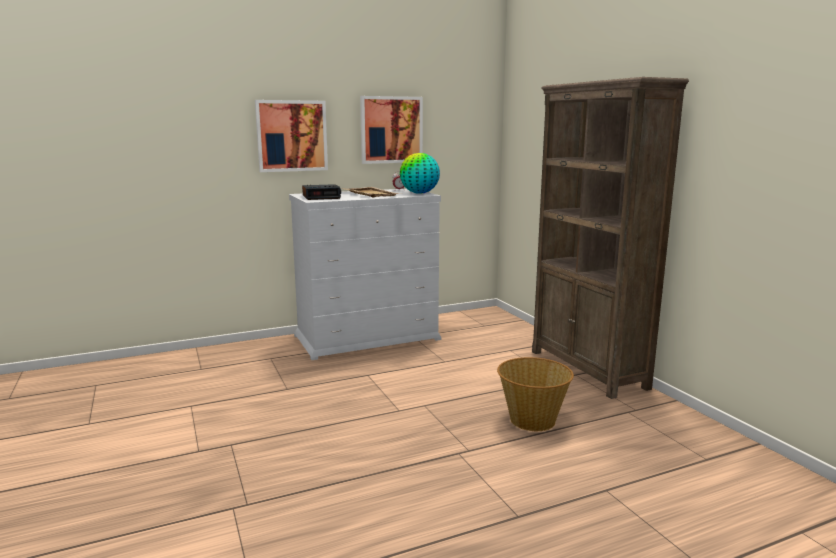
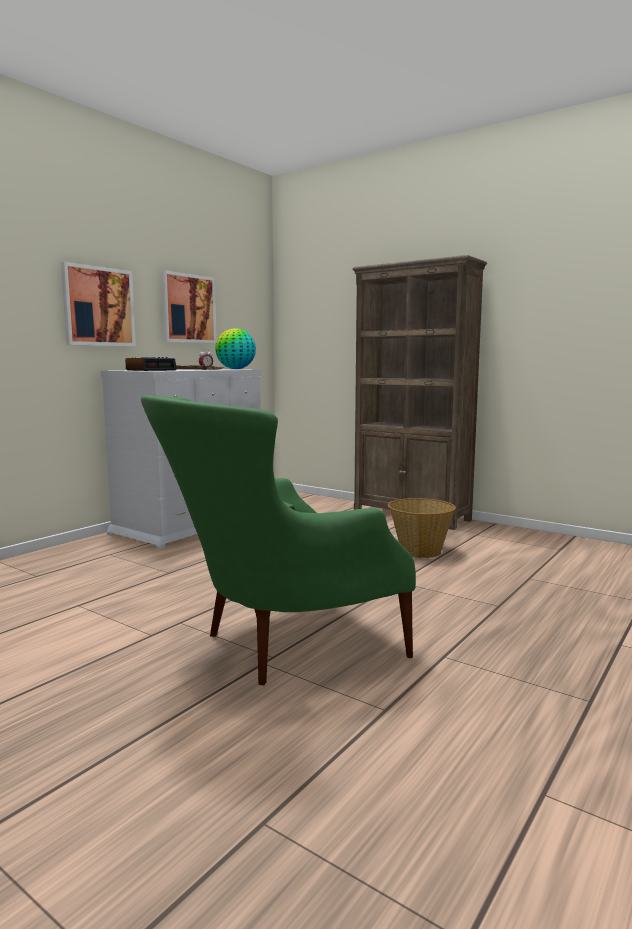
camera: 30 degrees left, 5 degrees down
none -> green armchair [141,395,416,685]

